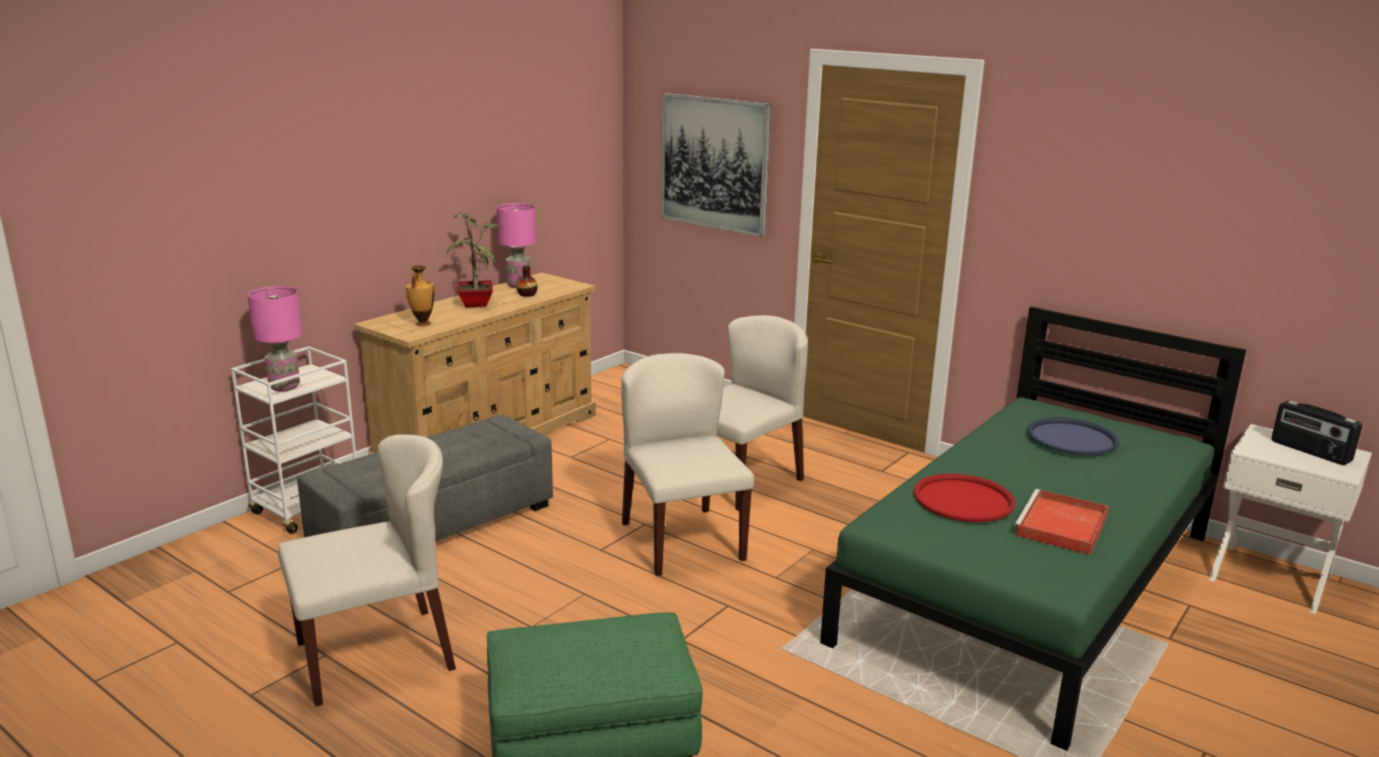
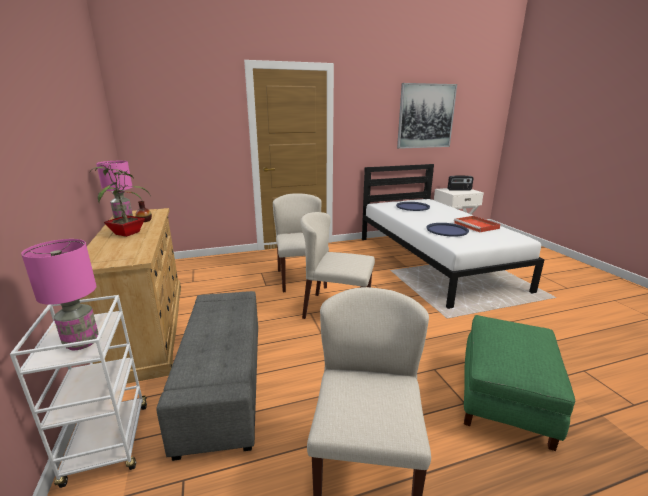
camera: 55 degrees left, 0 degrees up
vase [406,265,435,326] -> none
picture [661,93,771,237] -> picture moved to [397,83,457,149]
green bed [820,307,1246,751] -> white bed [362,164,545,309]
red tray [914,474,1016,522] -> blue tray [426,223,469,237]

